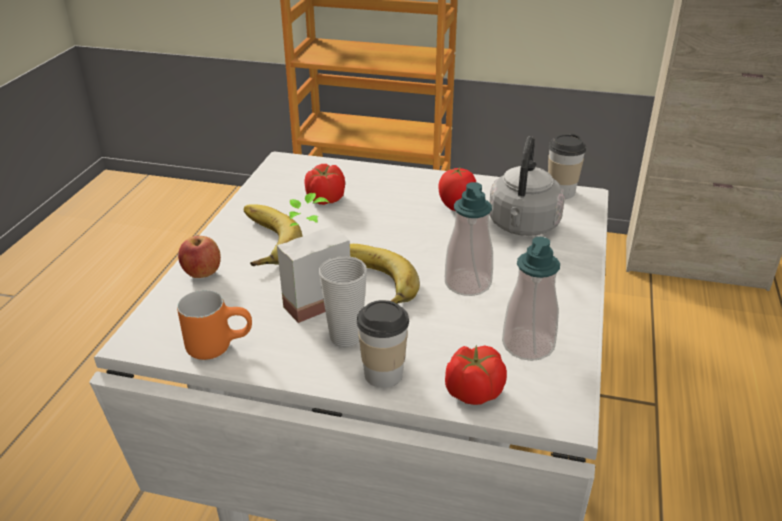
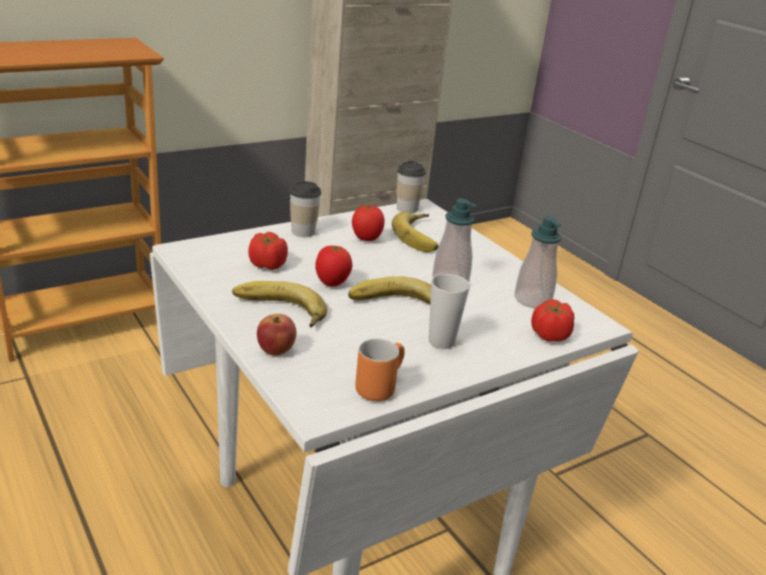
camera: 50 degrees left, 5 degrees down
potted plant [277,193,350,323] -> none
cup [357,300,409,388] -> cup moved to [289,181,321,237]
grey kettle [489,136,565,236] -> banana [392,212,438,252]
none -> tomato [315,246,352,287]

